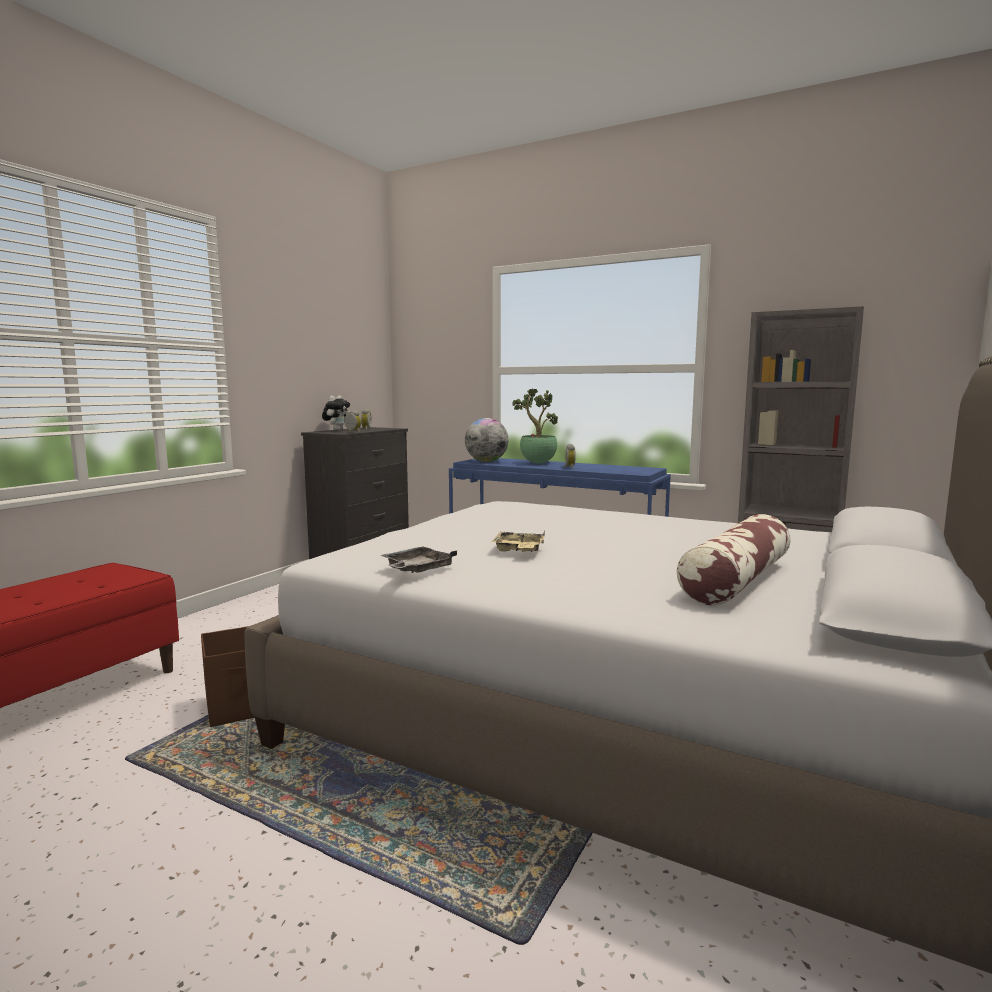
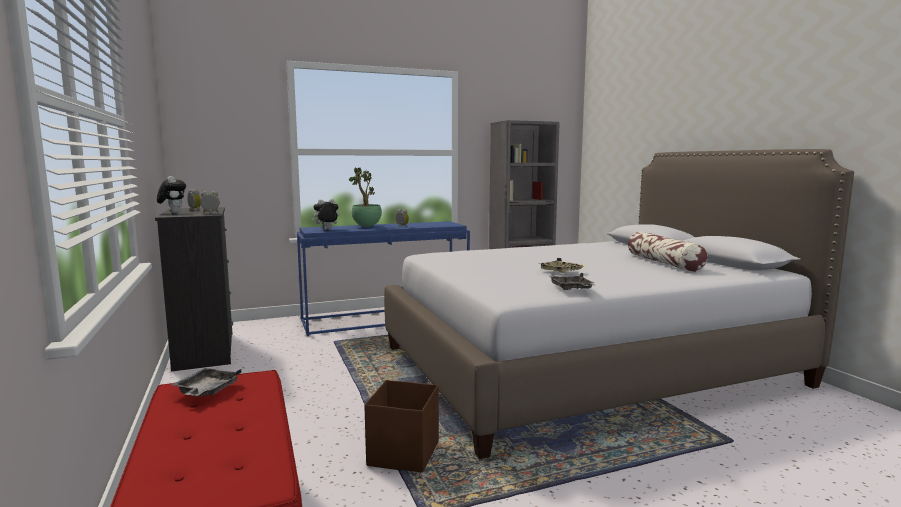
camera: 50 degrees left, 0 degrees up
globe [465,418,509,462] -> plush toy [311,199,339,230]
none -> grey tray [172,368,241,397]

